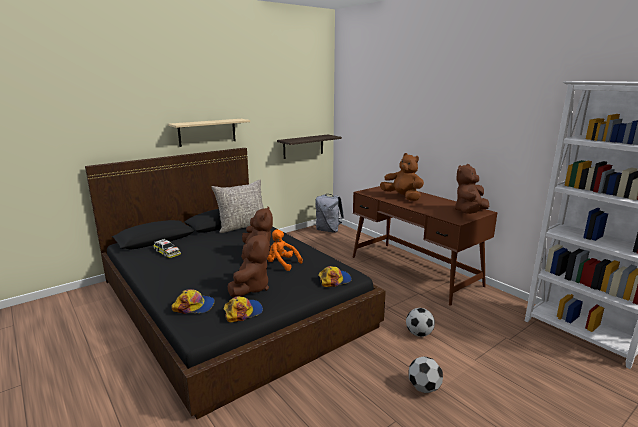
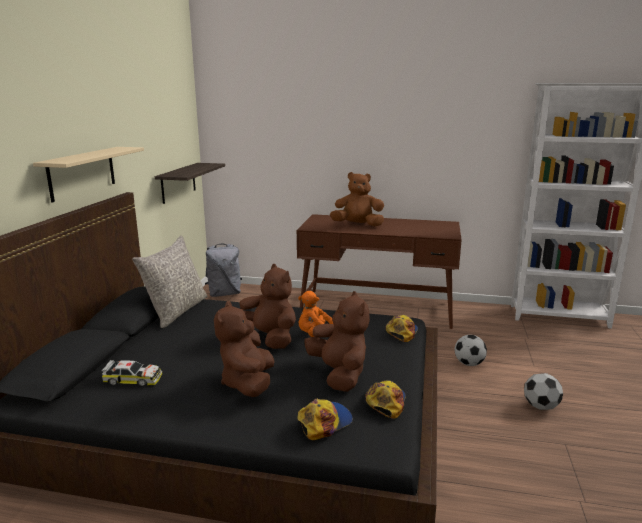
camera: 40 degrees left, 0 degrees up
brown plush toy [455,164,489,214] -> brown plush toy moved to [214,301,275,397]

